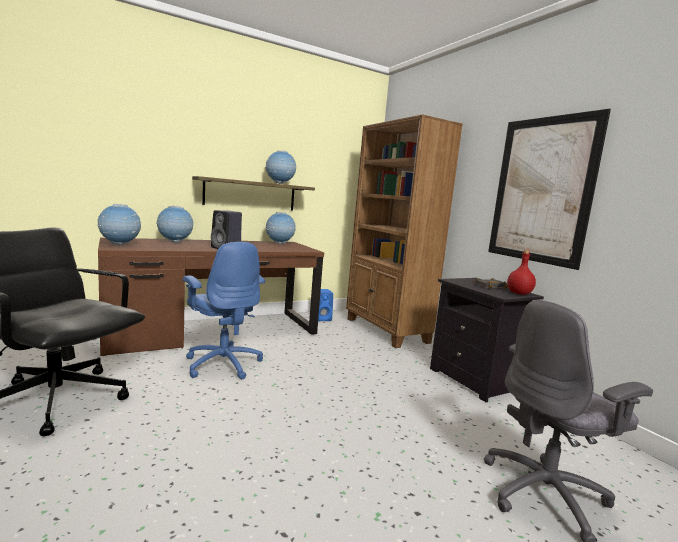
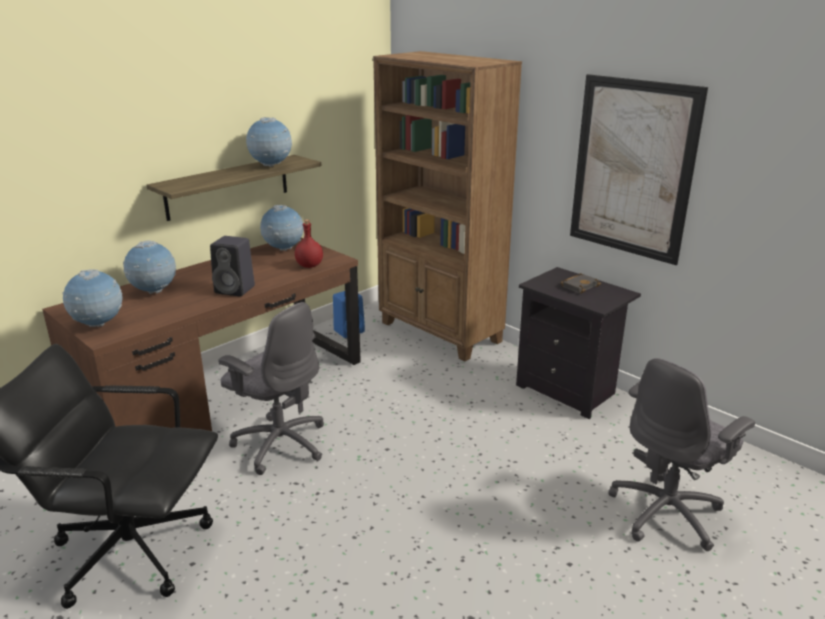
camera: 15 degrees left, 15 degrees up
blue office chair [183,242,265,379] -> grey office chair [218,302,324,475]
red bottle [507,249,536,295] -> red bottle moved to [295,219,323,268]

